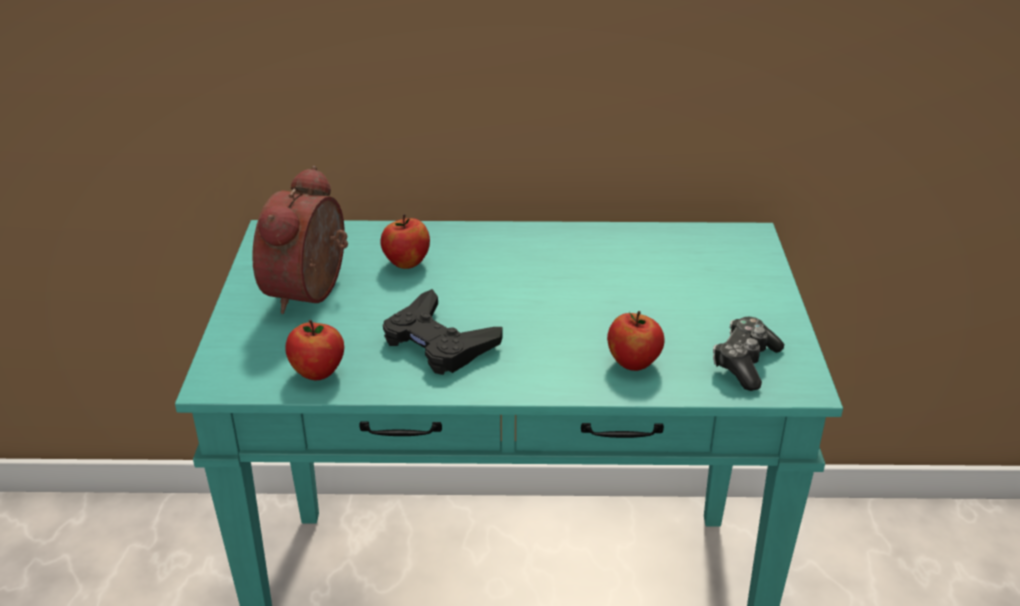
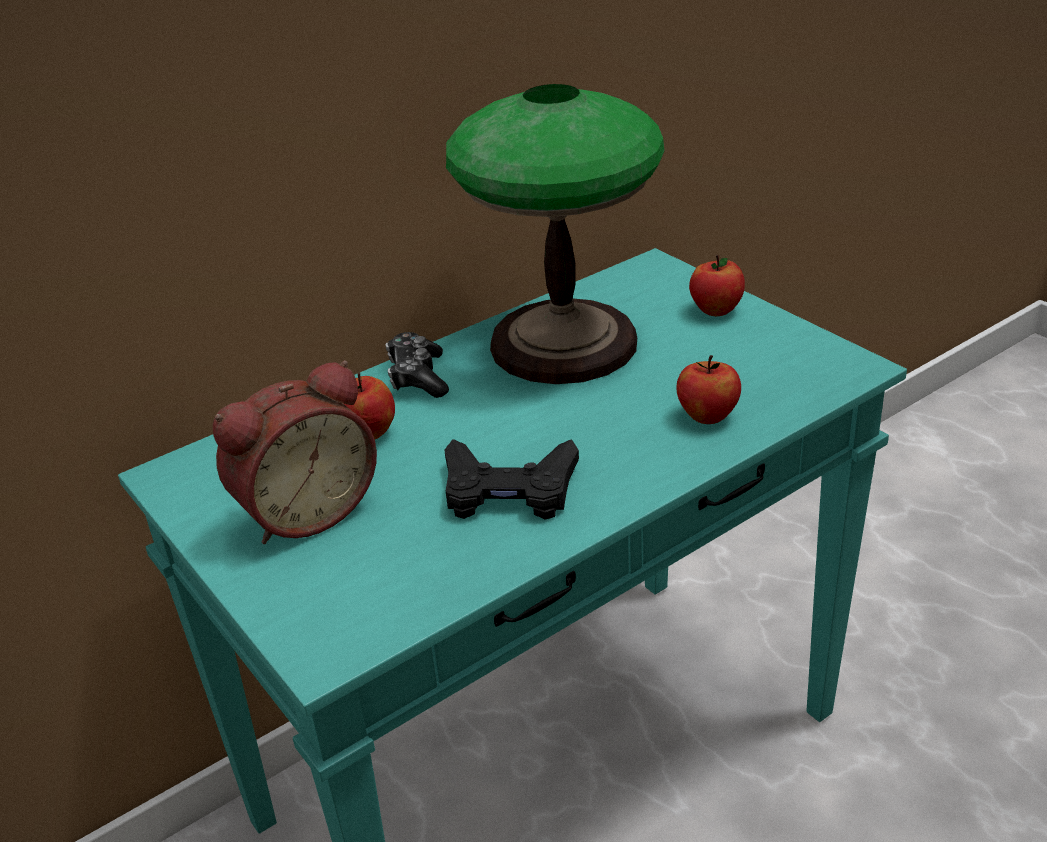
camera: 35 degrees left, 0 degrees up
alarm clock [252,166,348,314] -> alarm clock turned 105 degrees counterclockwise [213,360,377,544]
apple [286,320,344,380] -> apple moved to [689,255,745,316]
game controller [713,317,784,391] -> game controller moved to [385,332,449,398]
none -> table lamp [446,84,665,384]

